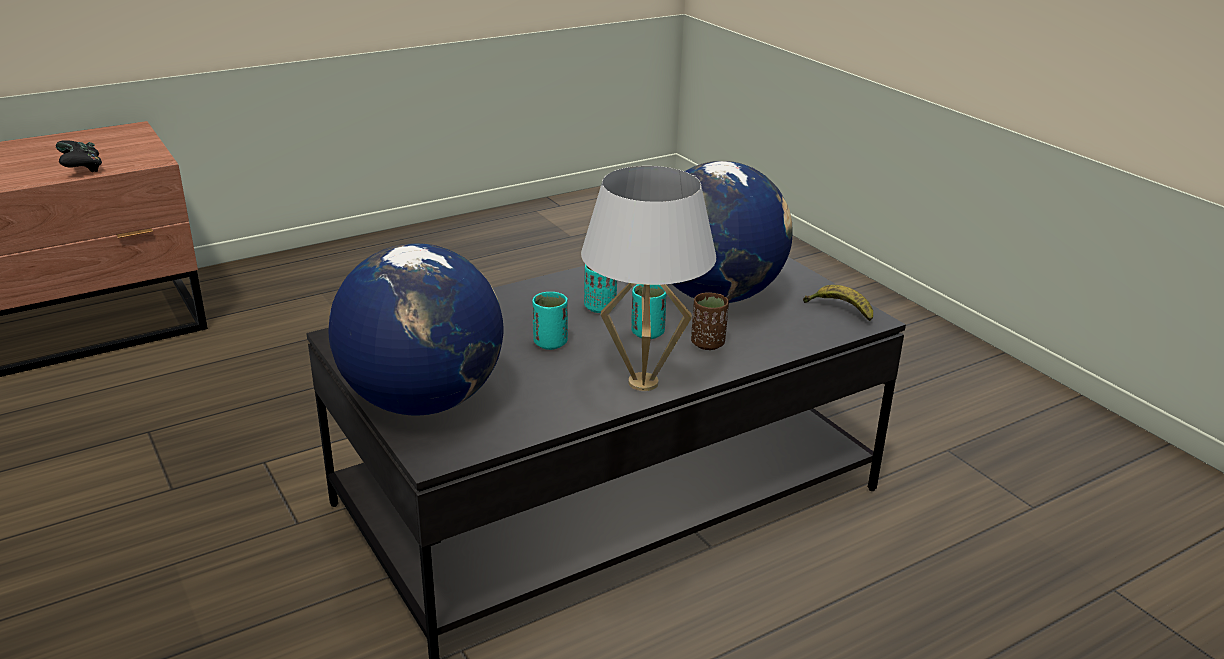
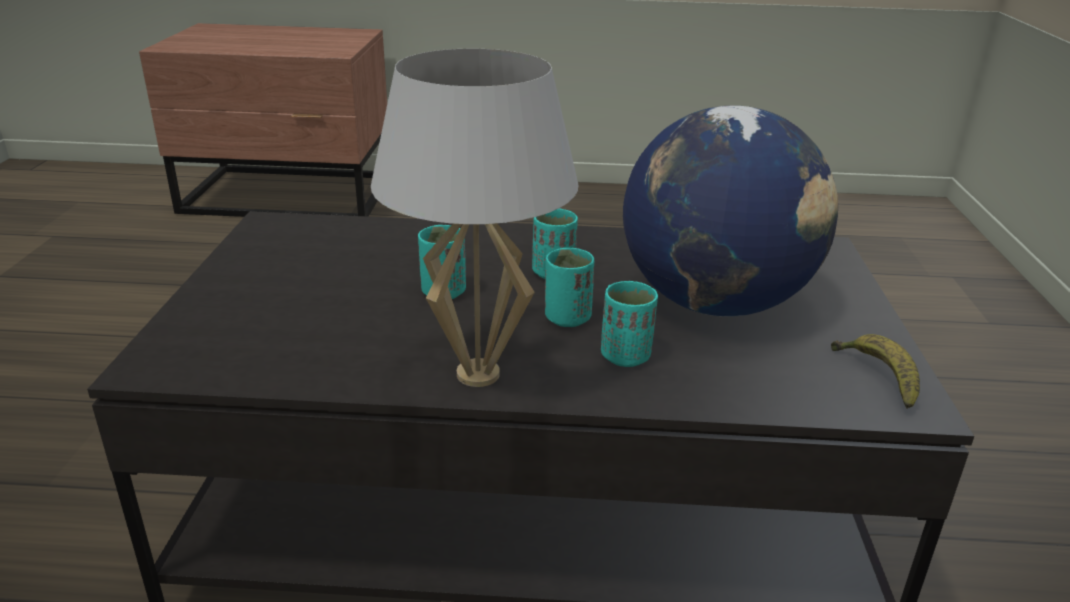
camera: 35 degrees right, 0 degrees up
black game controller [56,140,102,172] -> none
globe [329,243,504,416] -> none
brown cup [691,292,729,350] -> turquoise cup [601,280,658,367]

